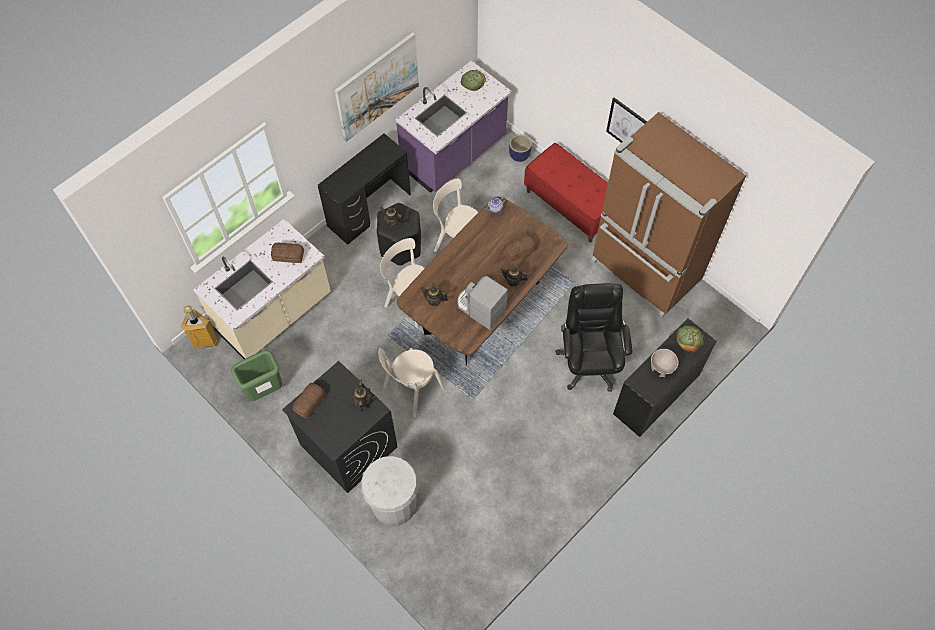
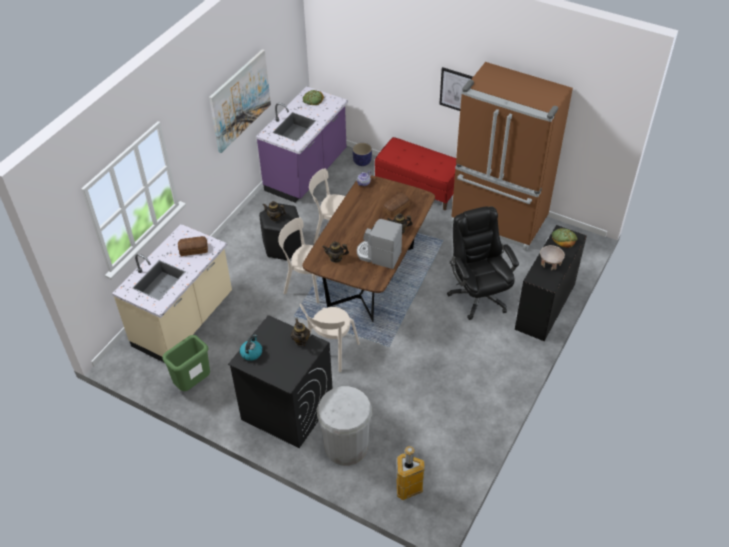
camera: 15 degrees left, 15 degrees down
trash can [181,305,219,349] -> trash can moved to [397,446,425,500]
bread [293,383,326,419] -> kettle [240,335,262,361]
black desk [318,133,411,245] -> none

